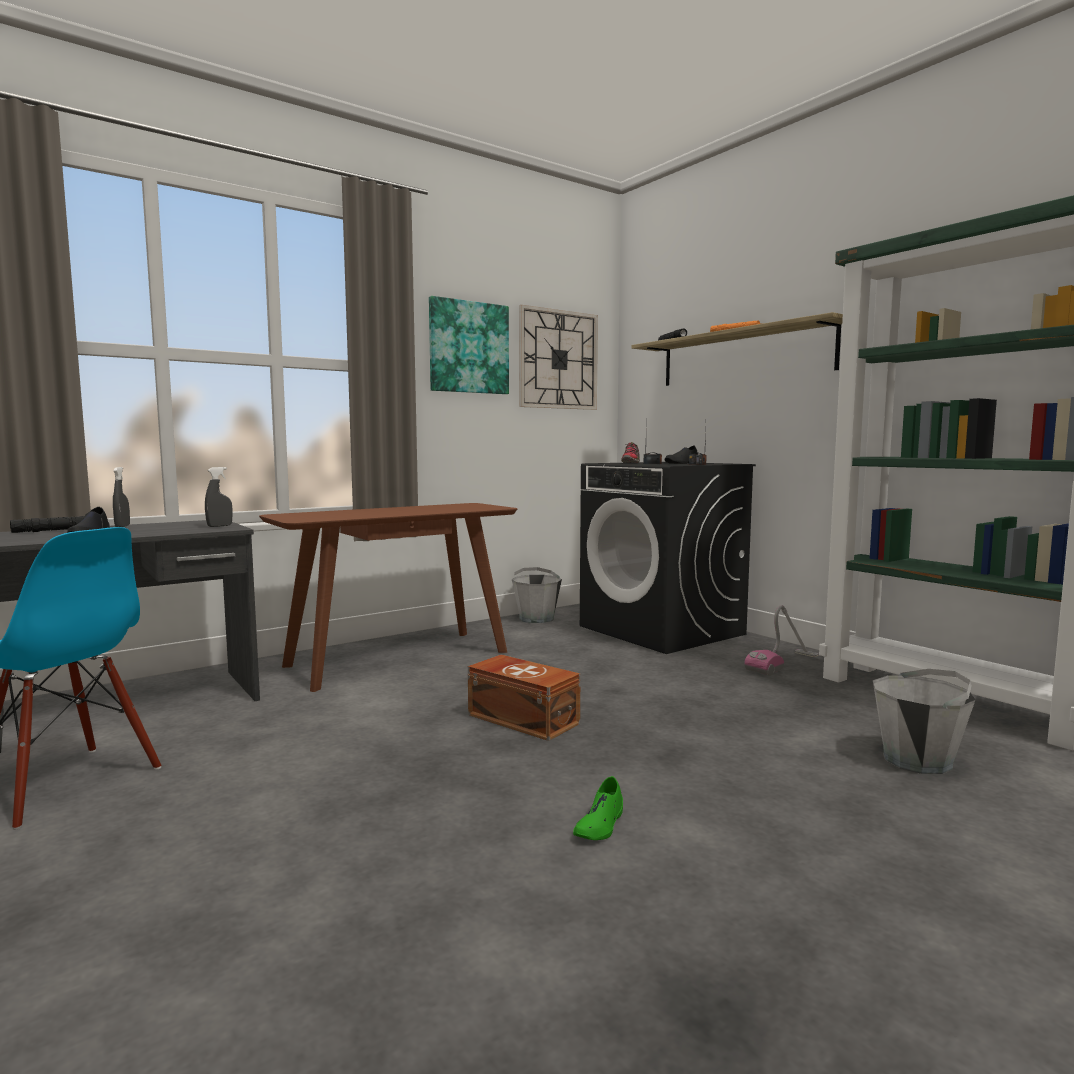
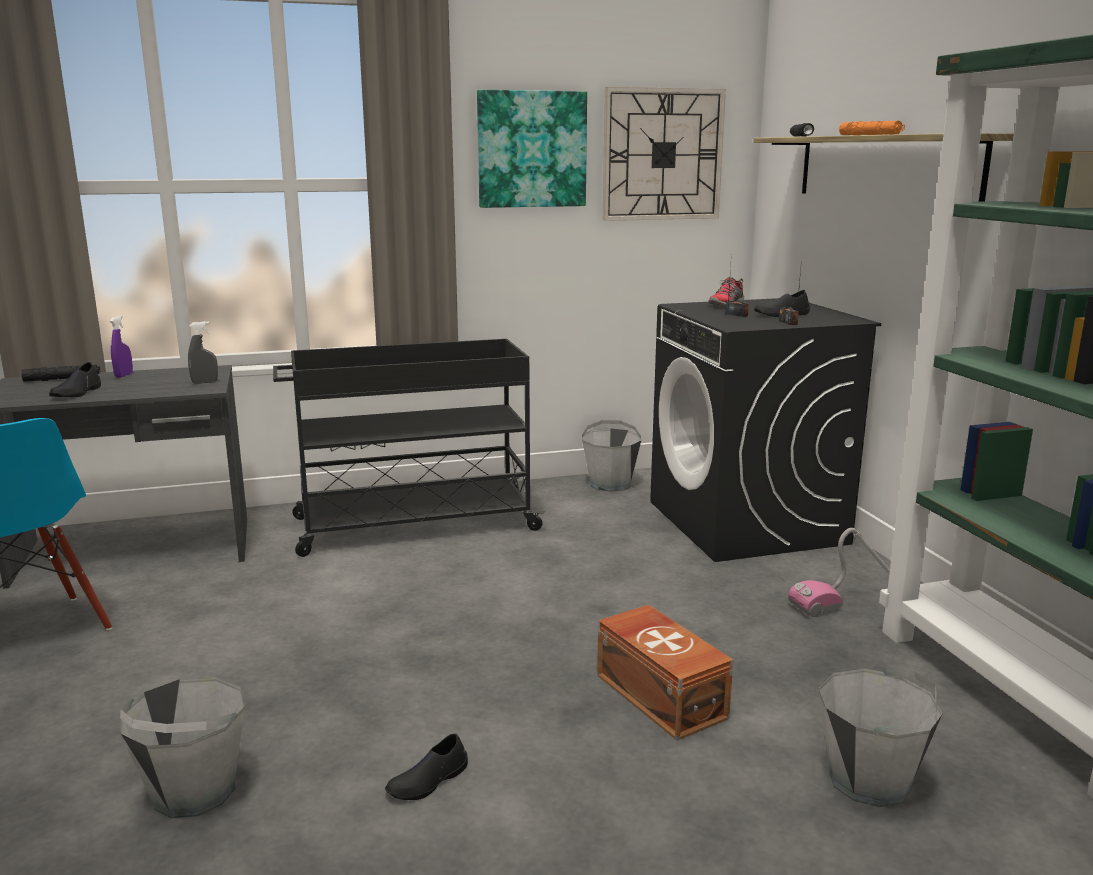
camera: 20 degrees right, 10 degrees up
grey spray bottle [113,467,130,527] -> purple spray bottle [110,315,133,378]
brown console table [259,503,517,692] -> black cart [273,339,545,557]
brown storage box [468,655,581,741] -> brown storage box moved to [597,604,733,741]
green shoe [573,776,623,840] -> black shoe [385,733,468,800]
none -> grey bucket [120,677,245,818]

